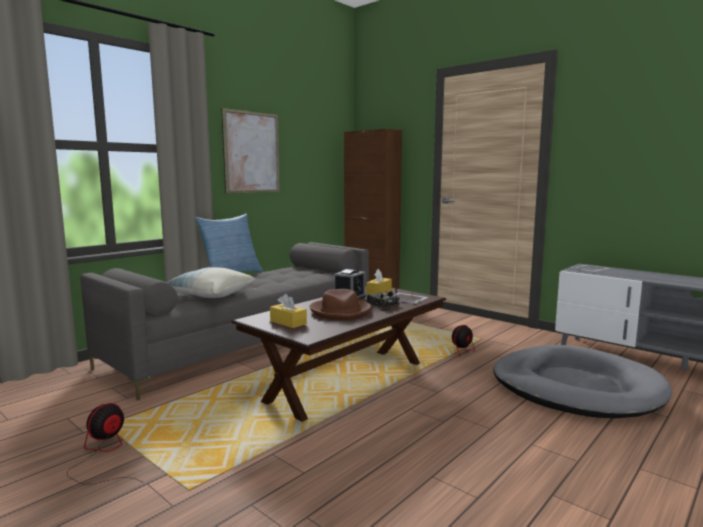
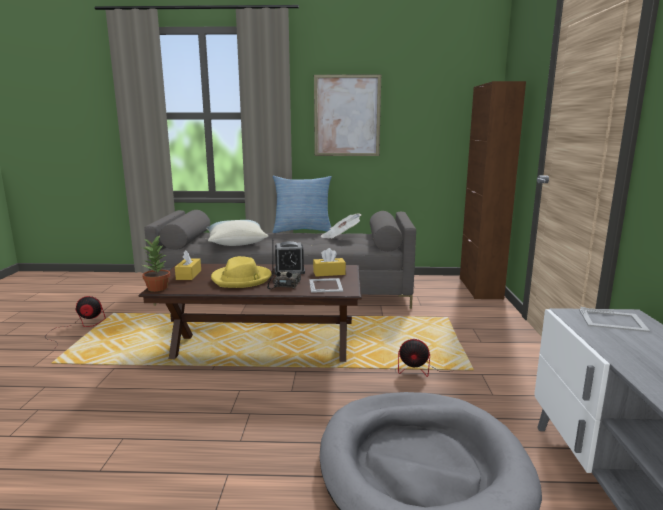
camera: 50 degrees right, 5 degrees up
brown hat [309,289,372,320] -> yellow hat [211,256,272,288]
none -> potted plant [142,236,170,292]
none -> newspaper [321,213,361,239]

